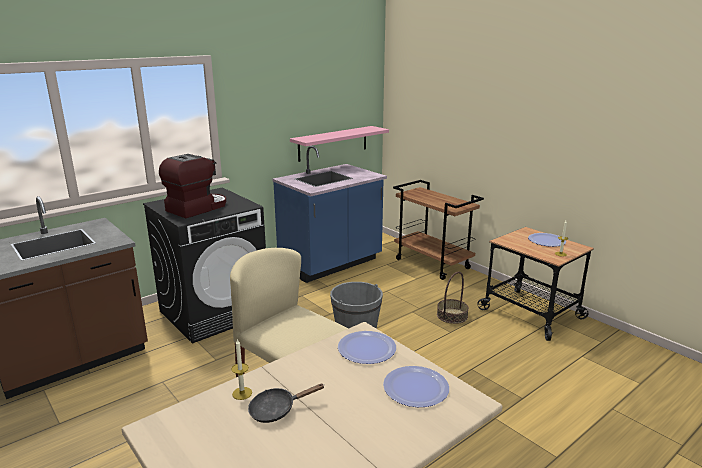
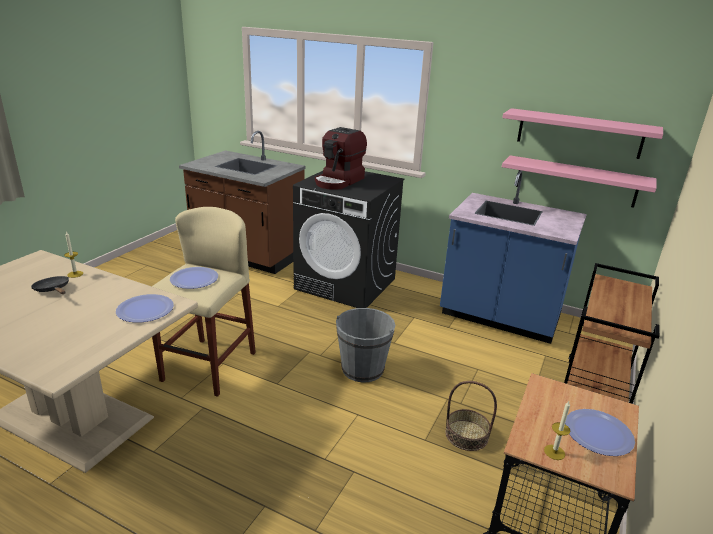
camera: 65 degrees right, 5 degrees up
coffee machine [159,154,226,218] -> coffee machine turned 105 degrees clockwise [315,127,367,190]
plate [383,366,449,407] -> plate moved to [170,267,218,289]
none -> pink shelf [502,108,663,159]

